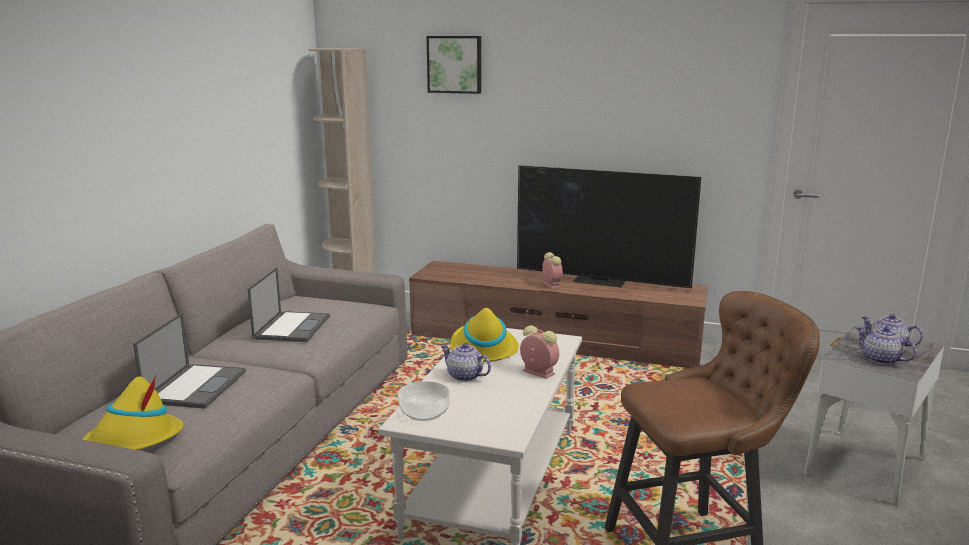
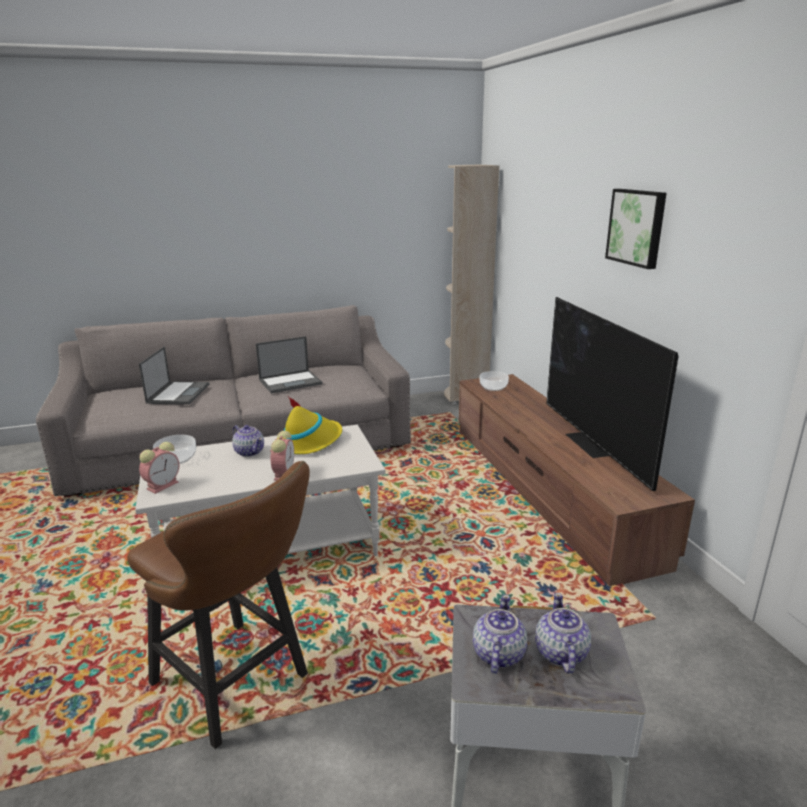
camera: 55 degrees right, 5 degrees up
yellow hat [82,374,183,450] -> none
laptop [133,313,246,409] -> laptop turned 60 degrees counterclockwise [139,347,210,405]
picture [426,36,481,94] -> picture moved to [605,189,667,269]
teapot [440,343,491,382] -> teapot turned 135 degrees clockwise [232,425,264,457]
alarm clock [542,252,563,289] -> alarm clock moved to [139,442,179,494]
none -> bowl [480,371,509,391]

